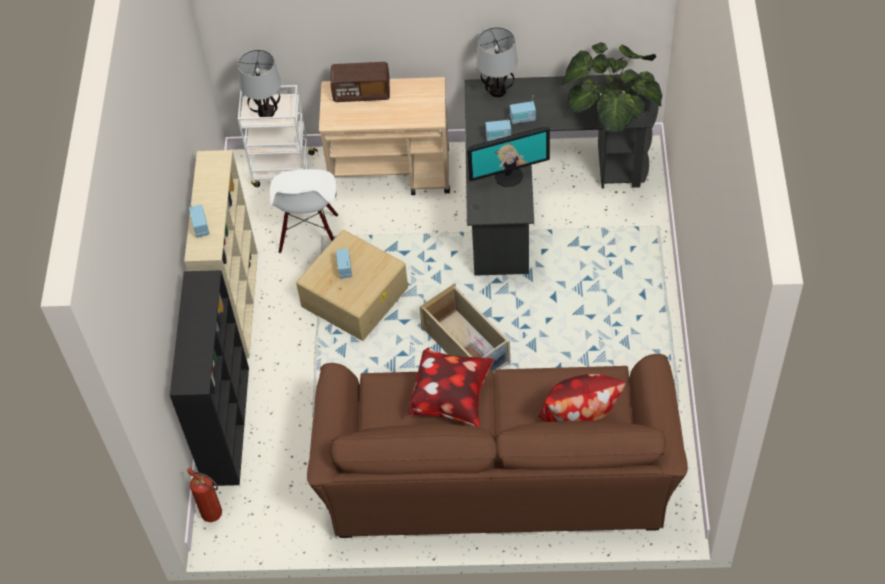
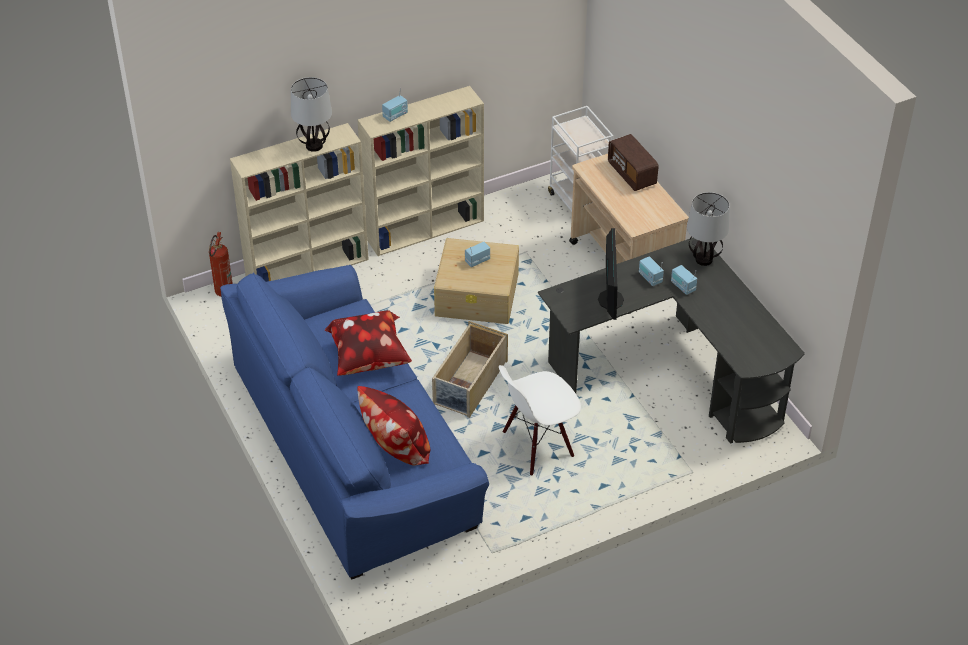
camera: 60 degrees right, 10 degrees down
black bookcase [170,270,249,486] -> beige bookcase [230,123,369,282]
table lamp [238,50,281,117] -> table lamp moved to [291,77,332,152]
white chair [270,169,338,253] -> white chair moved to [499,365,581,475]
brown sofa [307,354,688,538] -> blue sofa [220,265,489,580]
monitor [467,127,550,187] -> monitor turned 135 degrees counterclockwise [598,228,624,320]
potted plant [561,42,662,133] -> none

